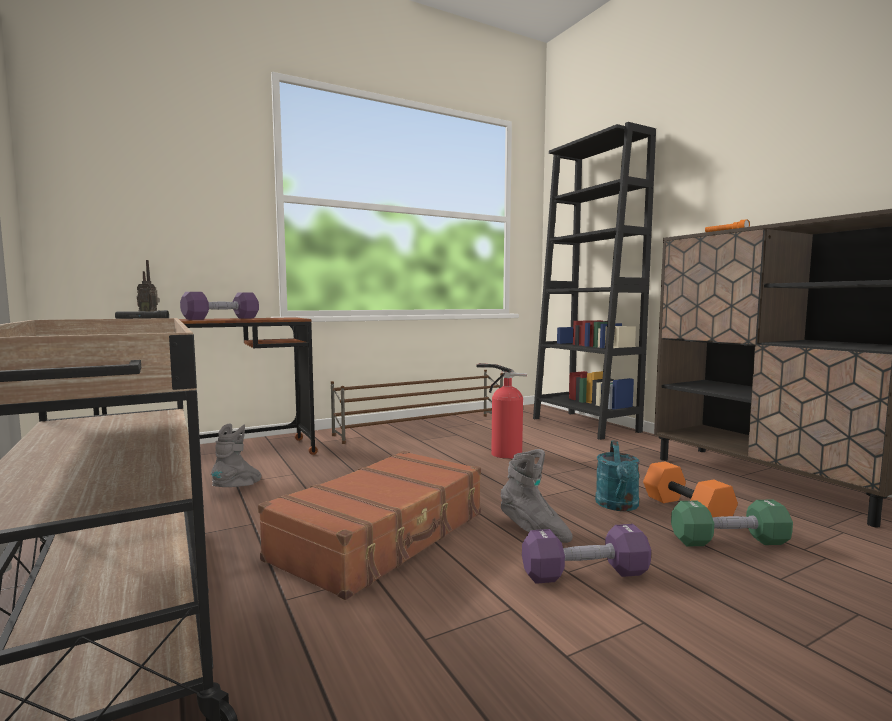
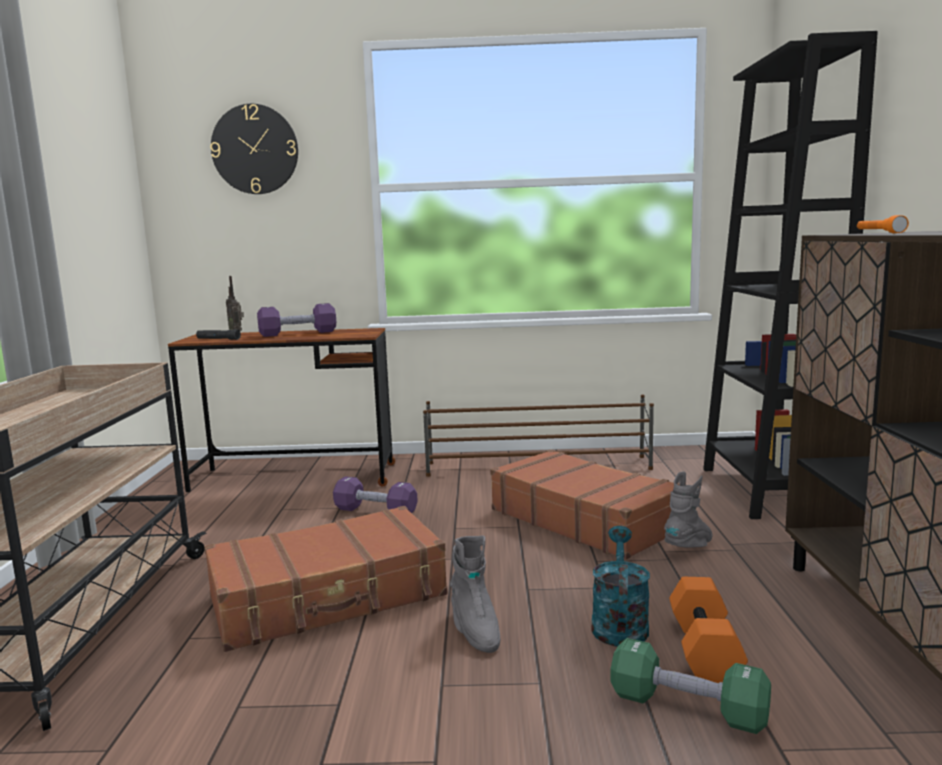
camera: 30 degrees right, 5 degrees up
grey boot [211,424,261,487] -> grey boot moved to [664,471,712,548]
fire extinguisher [477,363,527,459] -> brown suitcase [490,450,680,560]
purple dumbbell [522,524,651,584] -> purple dumbbell moved to [333,476,418,513]
turquoise watering can [595,441,640,511] -> turquoise watering can turned 150 degrees clockwise [592,526,650,647]
none -> wall clock [210,104,298,194]

